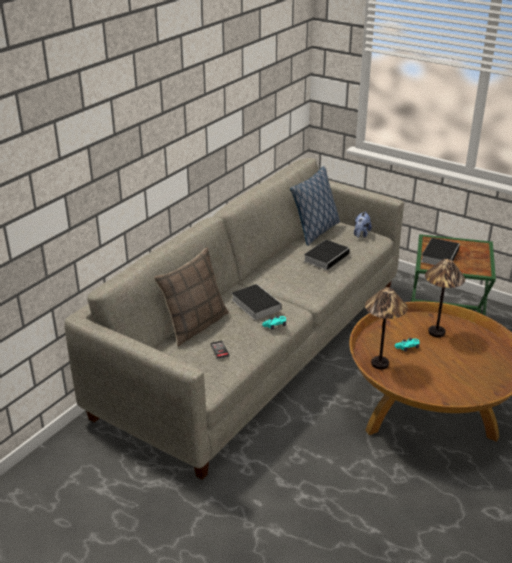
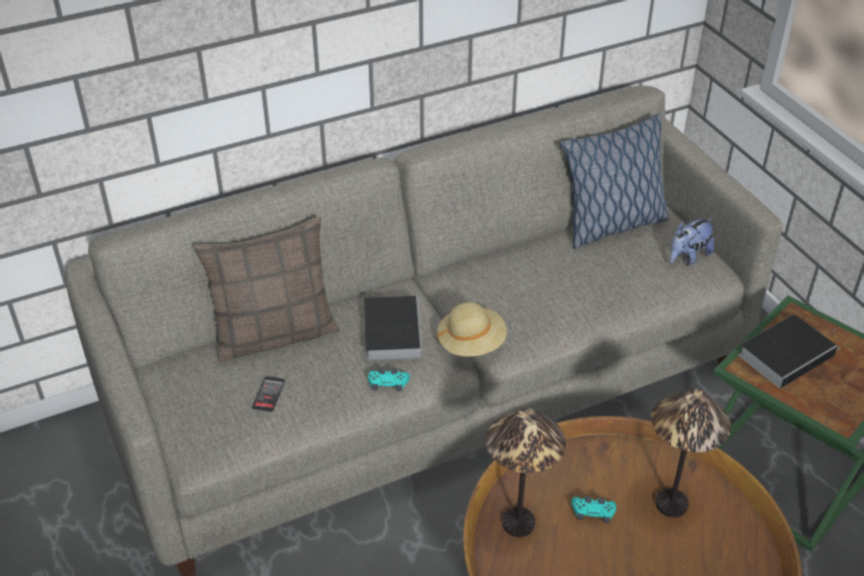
camera: 30 degrees right, 10 degrees up
book [304,240,352,270] -> none
none -> beige hat [437,302,507,357]

